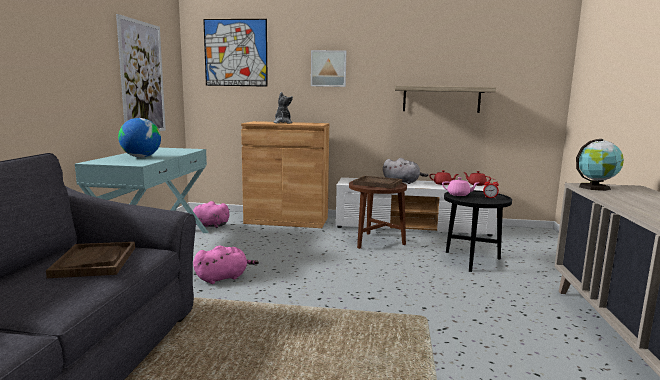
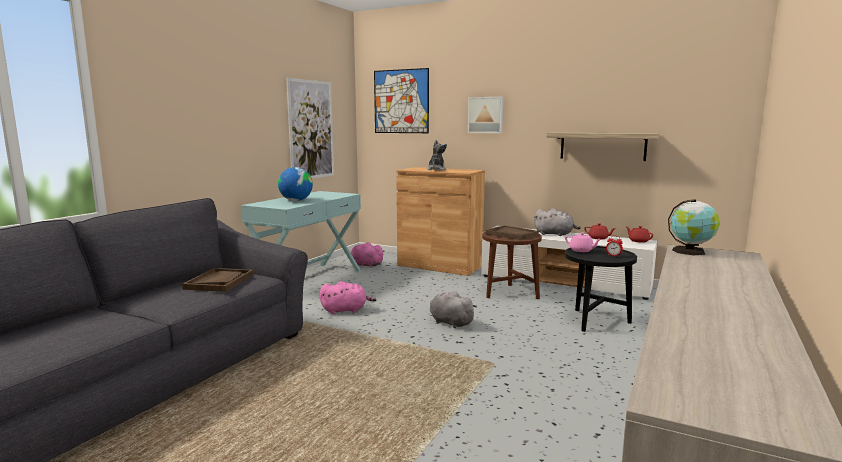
camera: 20 degrees right, 0 degrees up
none -> grey plush toy [430,291,477,328]

